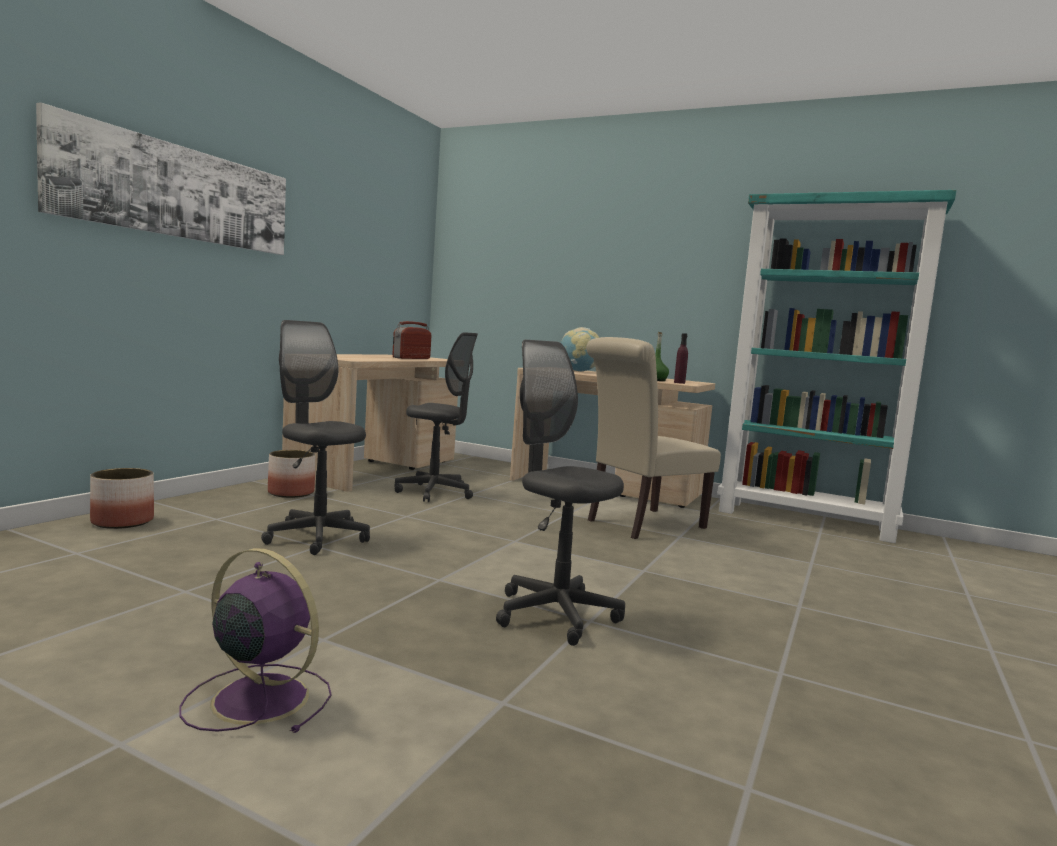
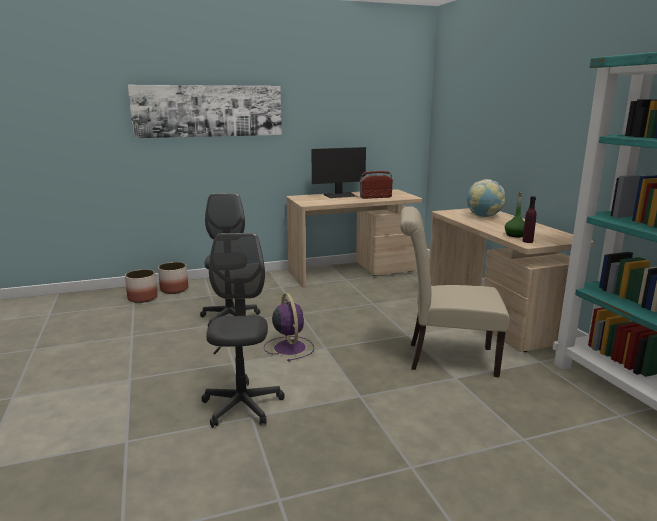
camera: 45 degrees right, 10 degrees up
purple fan [180,548,332,733] -> purple fan moved to [264,293,314,361]
planter [268,450,315,498] -> planter moved to [125,269,158,303]
grey office chair [395,332,478,502] -> none
none -> monitor [311,147,366,198]

